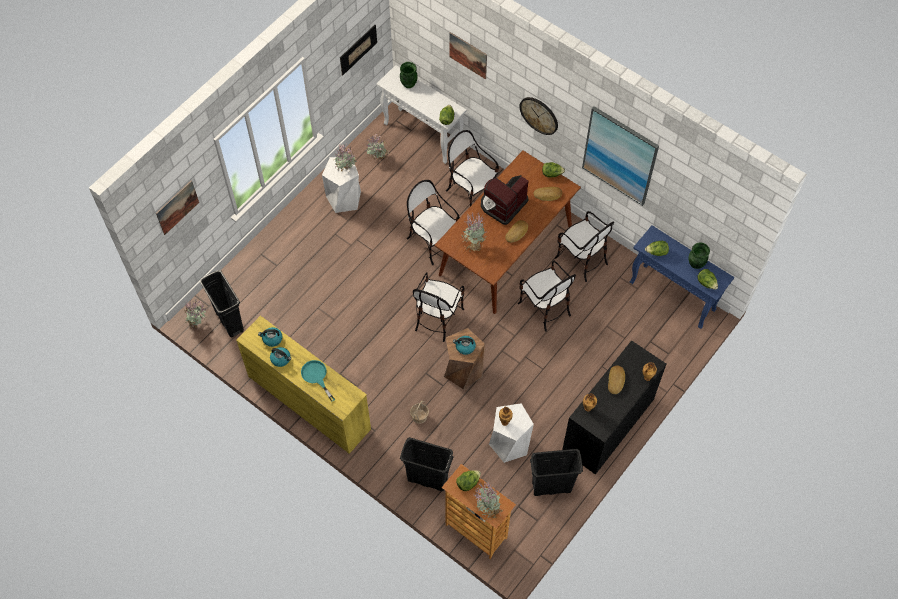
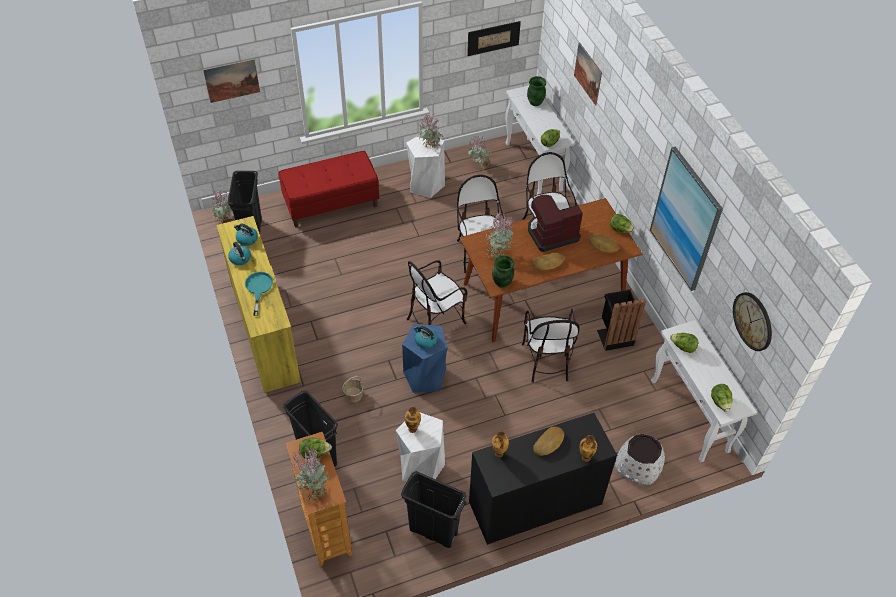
camera: 30 degrees right, 10 degrees down
brown stool [444,328,485,389] -> blue stool [402,324,448,393]
wall clock [519,97,558,135] -> wall clock moved to [733,292,772,351]
chair [555,211,614,282] -> black trash can [597,290,646,351]
blue console table [630,225,734,329] -> white console table [651,320,757,462]
green vase [688,242,710,269] -> green vase moved to [492,255,514,288]
none -> red bench [279,151,379,227]
none -> white planter [615,434,665,485]

